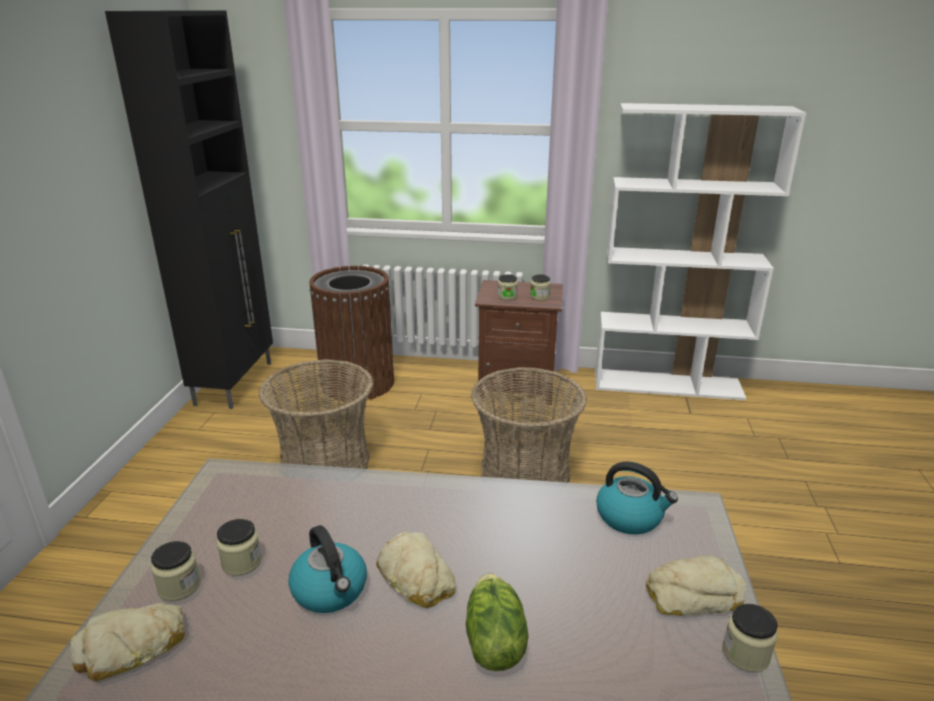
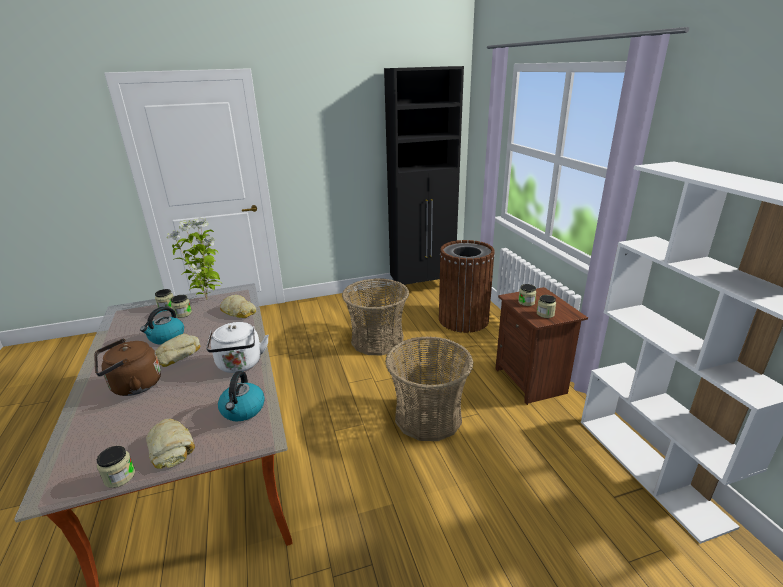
camera: 65 degrees right, 0 degrees up
bread [70,603,185,681] -> bread moved to [220,295,256,318]
lettuce [466,573,528,671] -> brown kettle [94,339,161,396]
none -> potted plant [167,217,221,300]
none -> white kettle [206,322,269,373]

